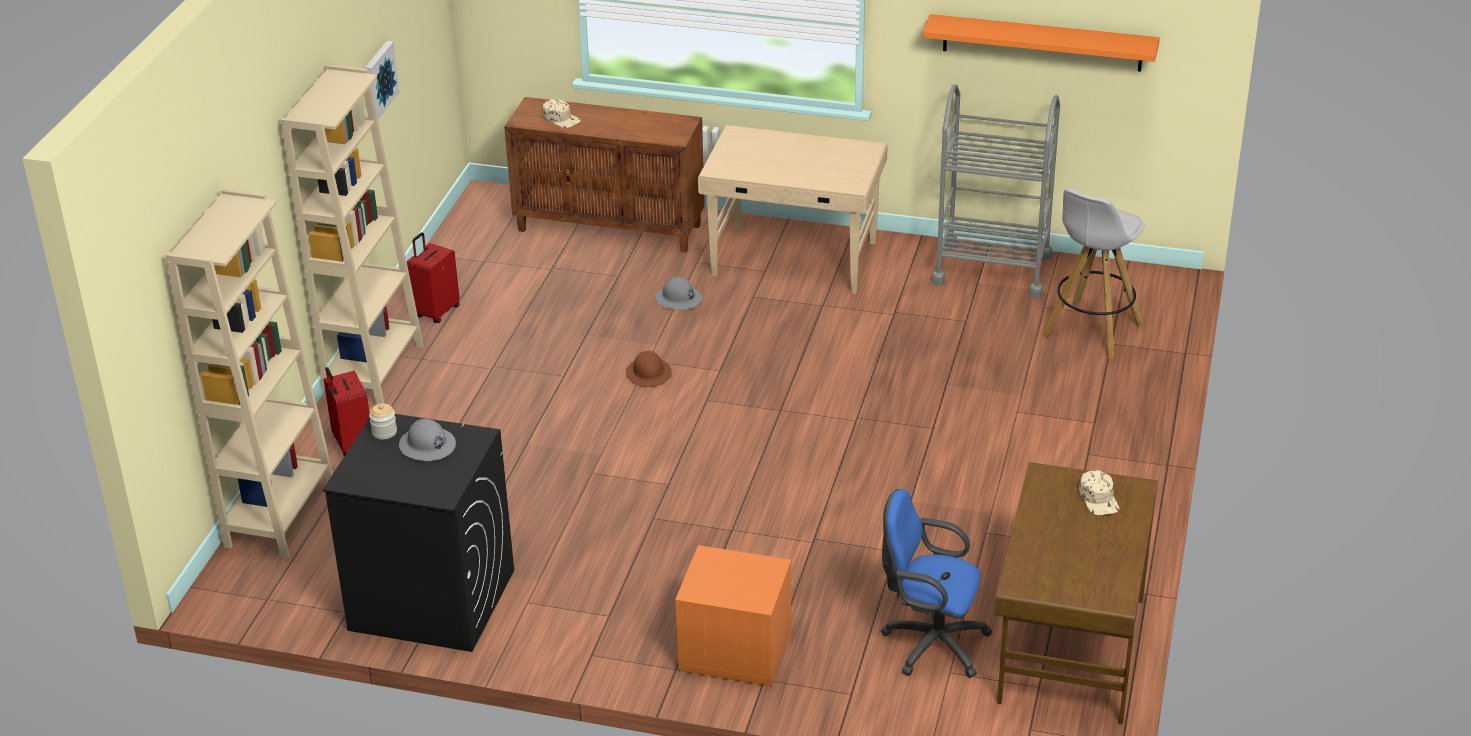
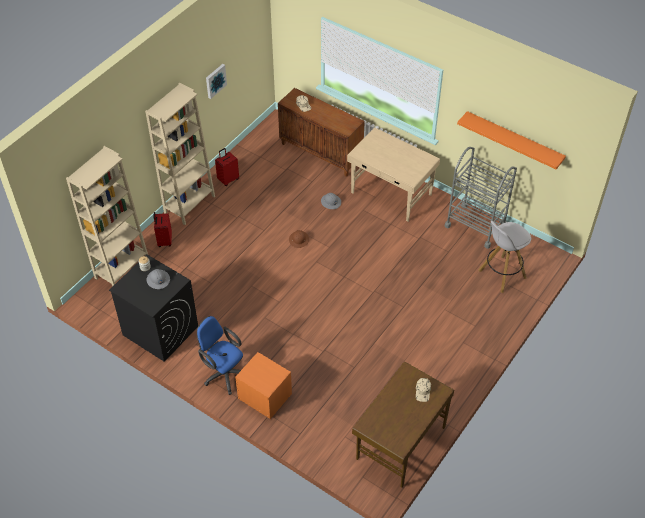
camera: 20 degrees right, 15 degrees up
blue office chair [881,489,993,678] -> blue office chair moved to [197,316,243,395]

